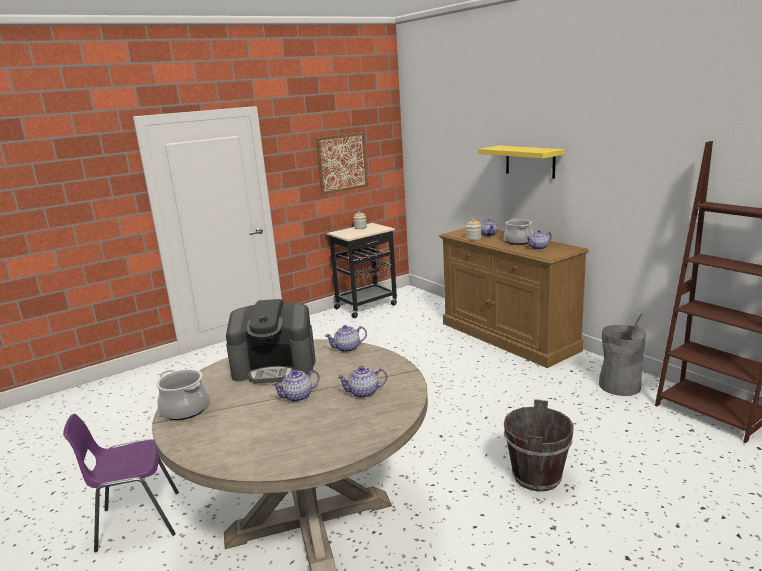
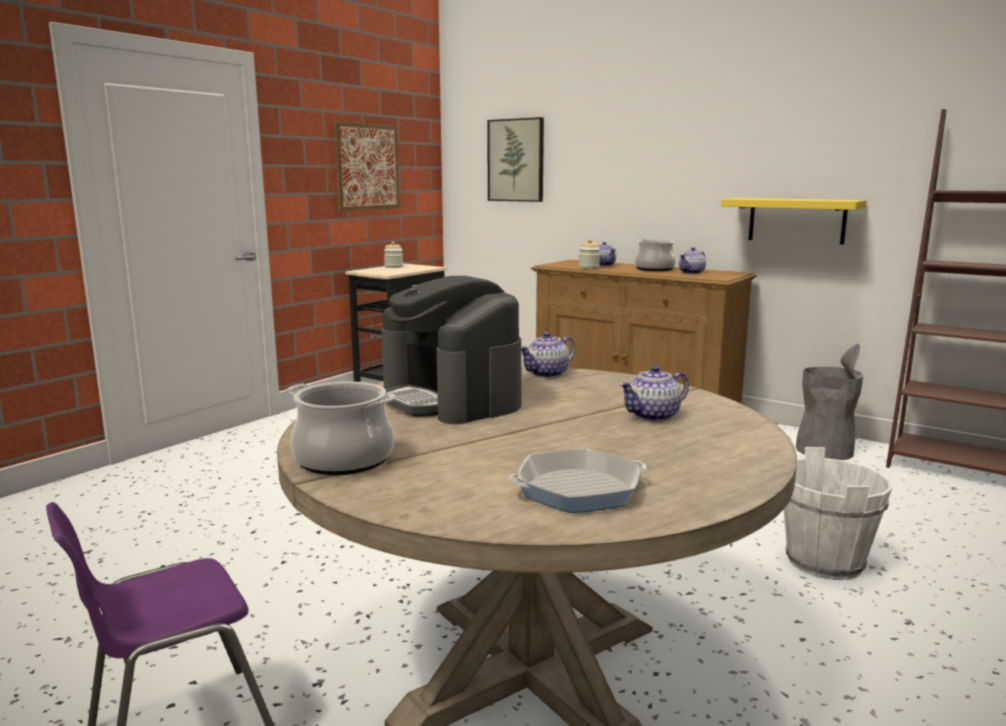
camera: 20 degrees left, 5 degrees down
coffee machine [226,299,316,383] -> coffee machine turned 75 degrees clockwise [382,276,522,424]
teapot [271,370,320,402] -> none
yellow shelf [478,145,565,179] -> yellow shelf moved to [721,198,867,245]
brown bucket [504,400,574,492] -> white bucket [784,447,892,580]
none -> picture [487,117,544,202]
none -> frying pan [509,448,647,513]

